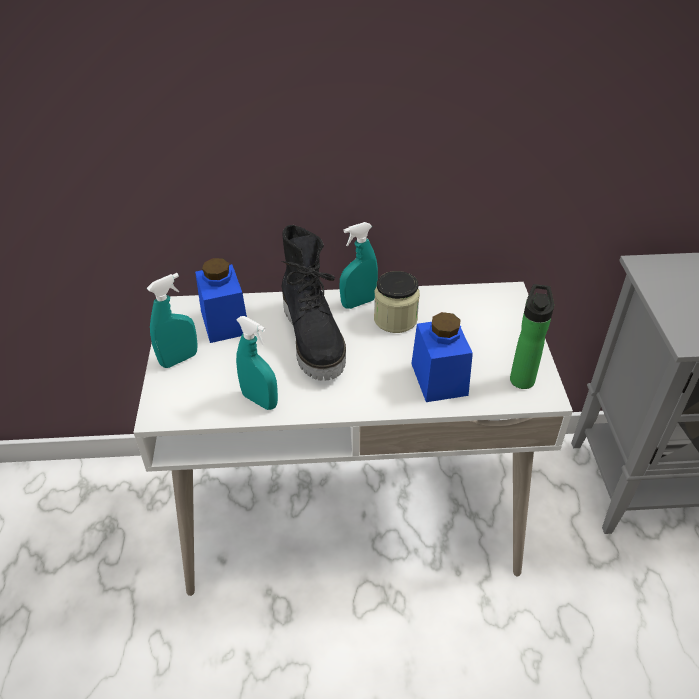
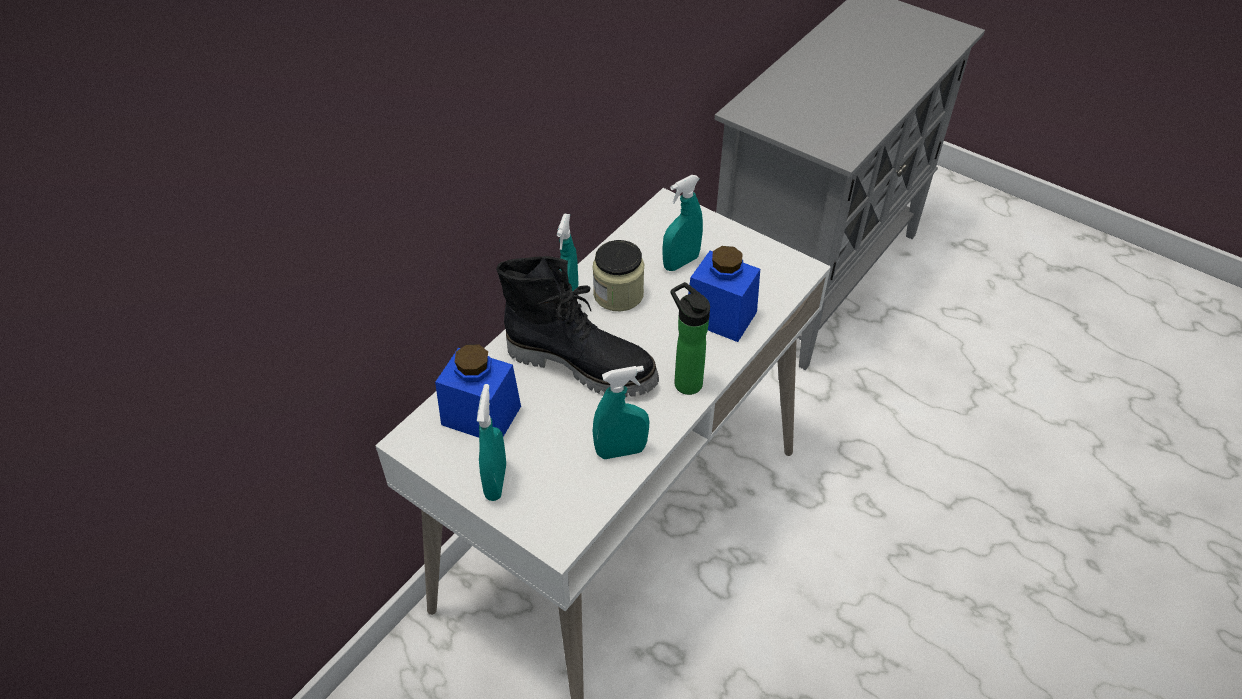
camera: 50 degrees left, 5 degrees up
bottle [510,284,554,389] -> bottle moved to [671,282,710,395]
none -> turquoise spray bottle [662,175,703,271]

